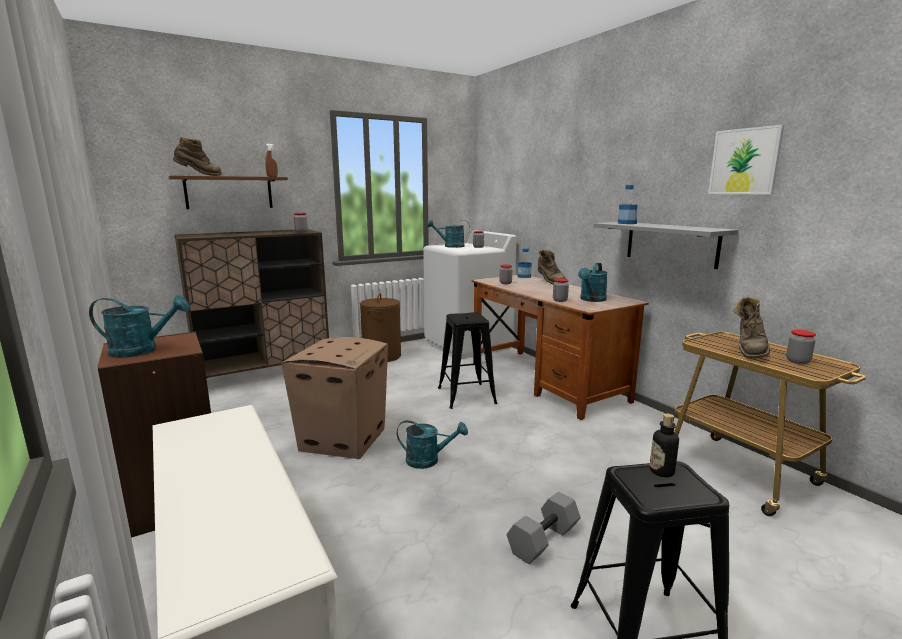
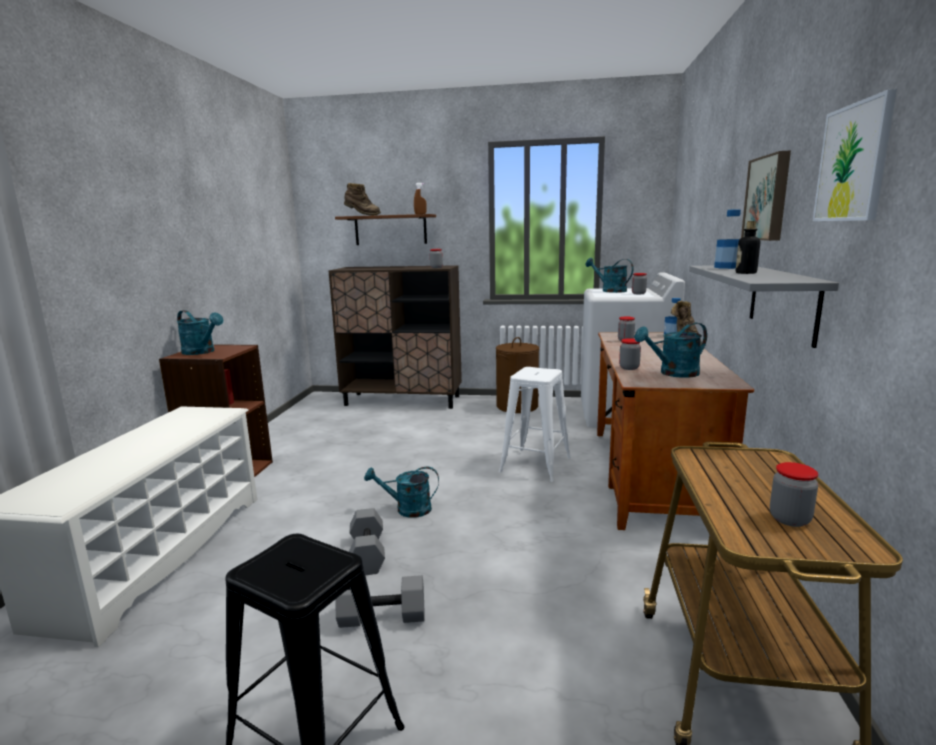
camera: 40 degrees right, 0 degrees up
cardboard box [281,337,388,459] -> none
turquoise watering can [397,420,468,469] -> turquoise watering can turned 135 degrees clockwise [364,467,439,518]
black stool [438,312,497,409] -> white stool [499,367,571,482]
bottle [649,413,679,477] -> bottle moved to [736,221,760,274]
brown boot [733,296,770,358] -> none
none -> grey dumbbell [349,508,385,575]
none -> picture [741,151,791,241]

